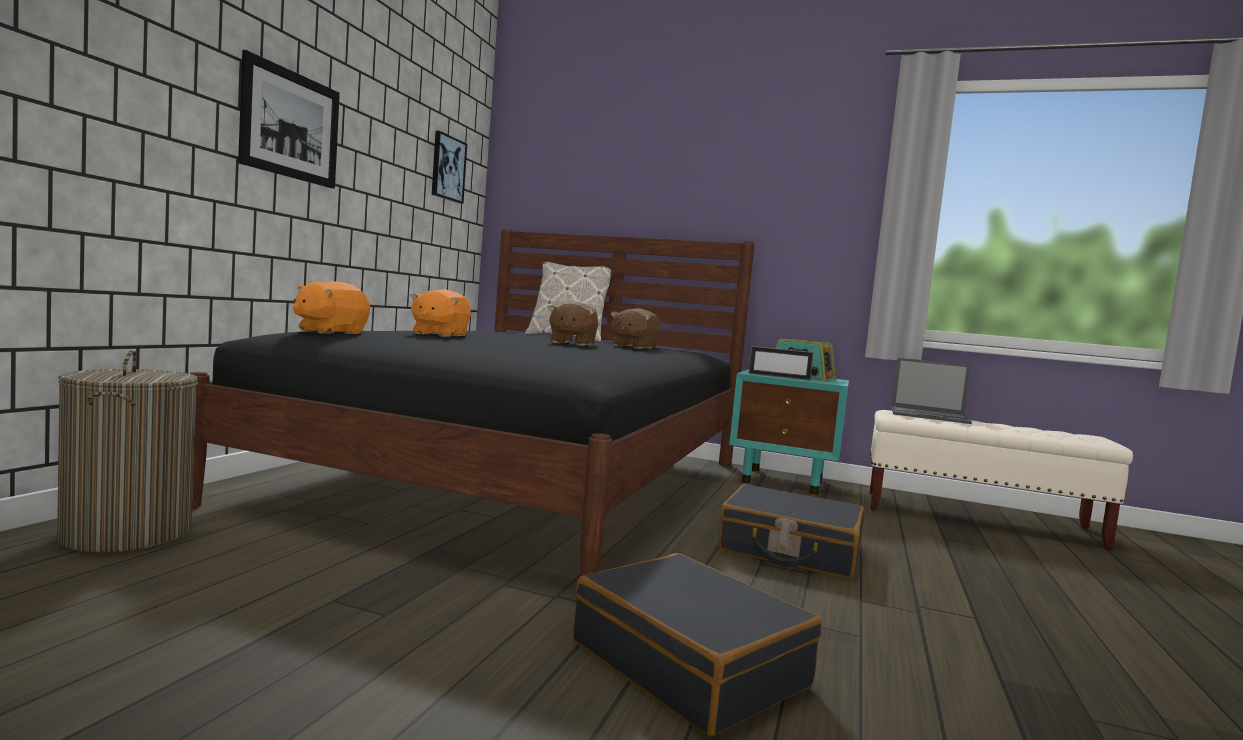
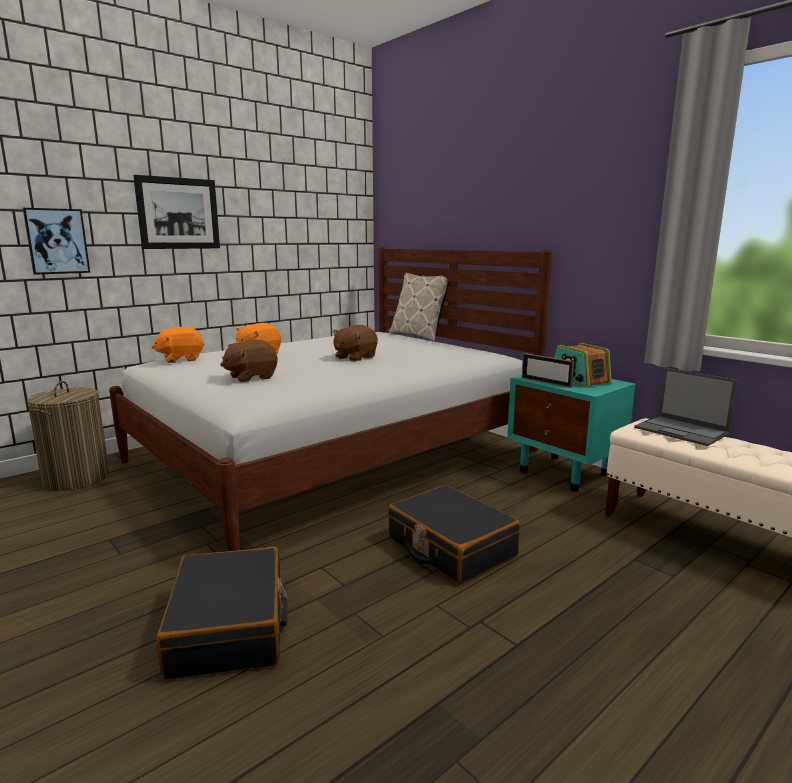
camera: 30 degrees right, 10 degrees up
black bed [190,229,755,576] -> white bed [109,247,552,551]
picture [432,131,467,204] -> picture moved to [23,208,90,275]
brown plush toy [610,308,660,349] -> brown plush toy moved to [220,340,278,382]

